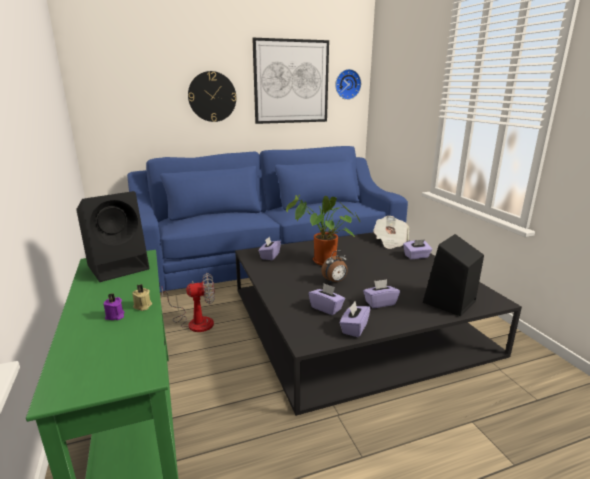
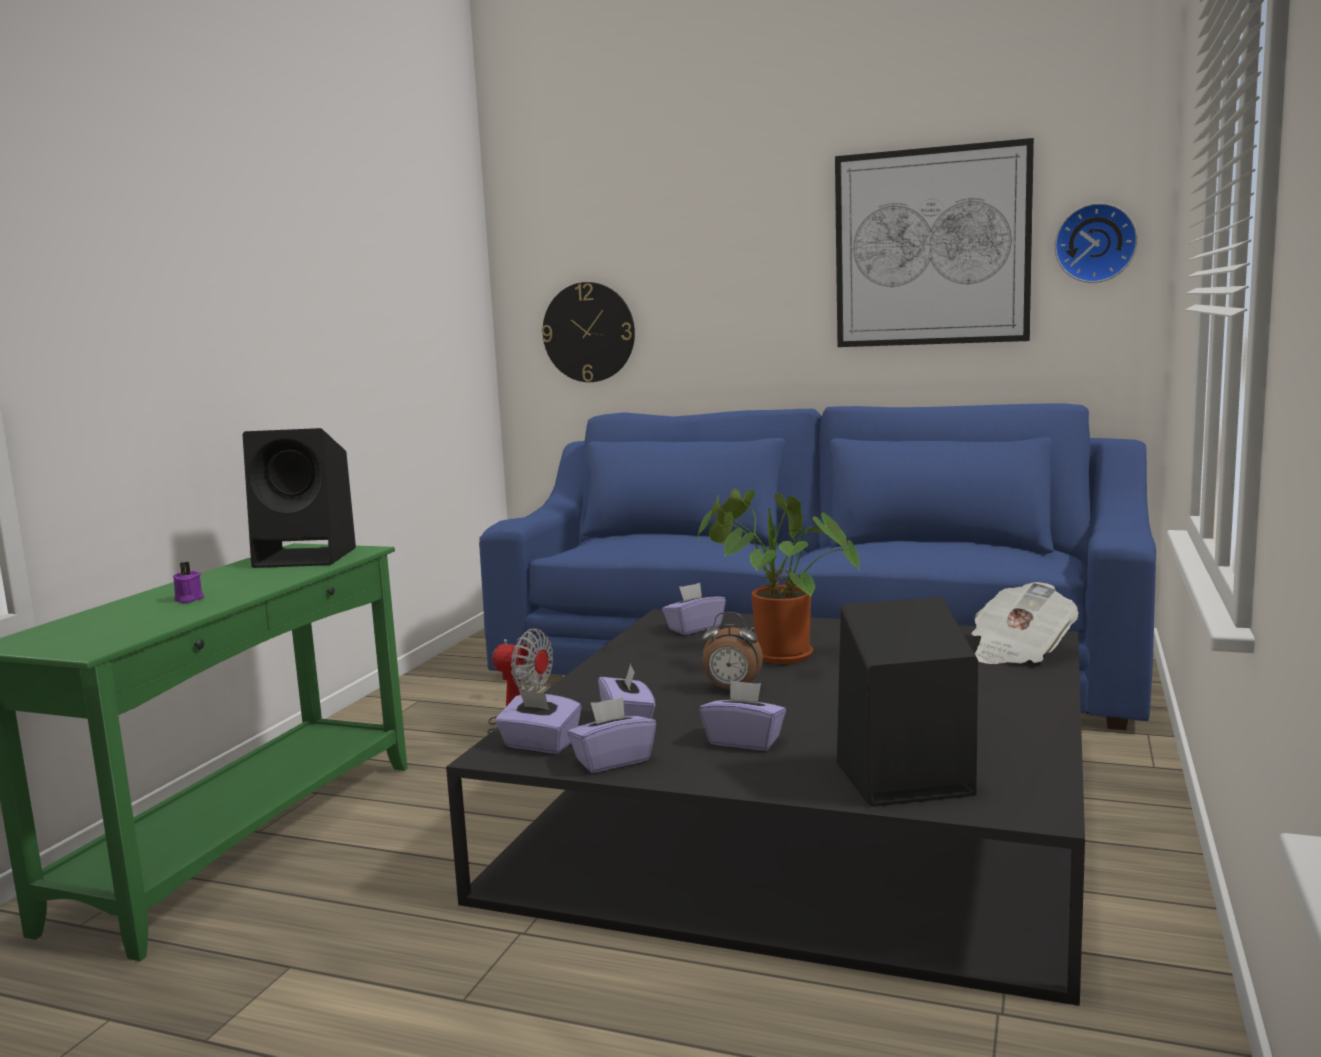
camera: 40 degrees right, 10 degrees down
beige candle [132,284,152,311] -> none
wall clock [188,71,236,122] -> wall clock moved to [542,282,635,382]
purple tissue box [403,240,432,259] -> purple tissue box moved to [495,689,581,754]

